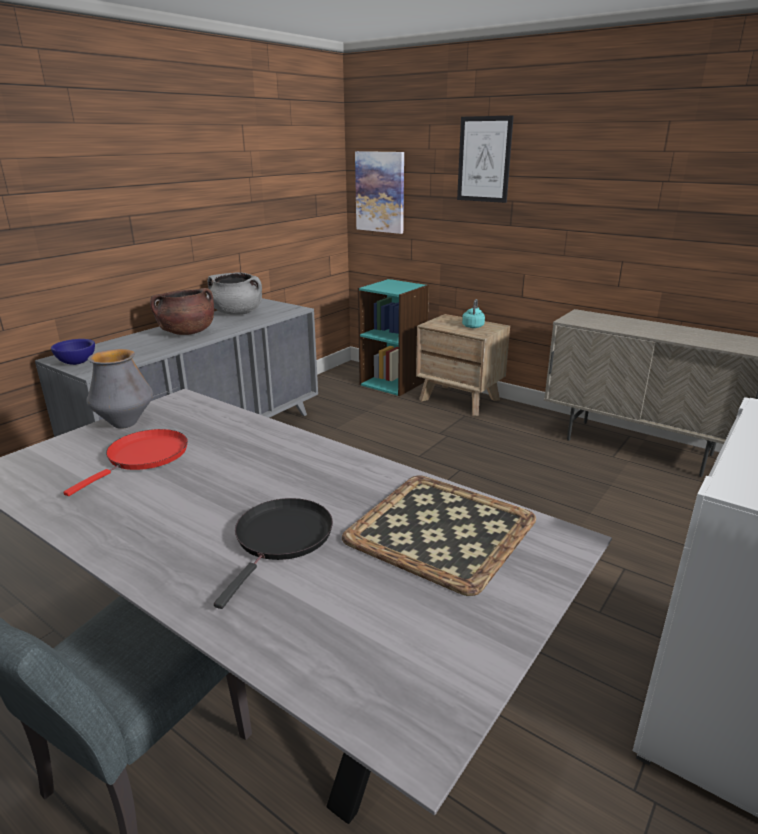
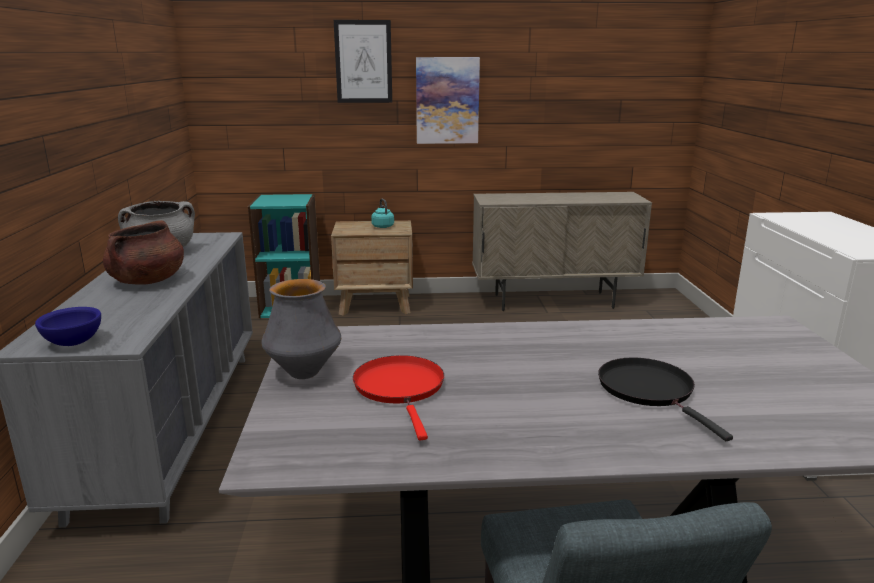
camera: 40 degrees left, 5 degrees down
tray [342,476,536,596] -> none
picture [355,151,404,234] -> picture moved to [416,57,480,144]

